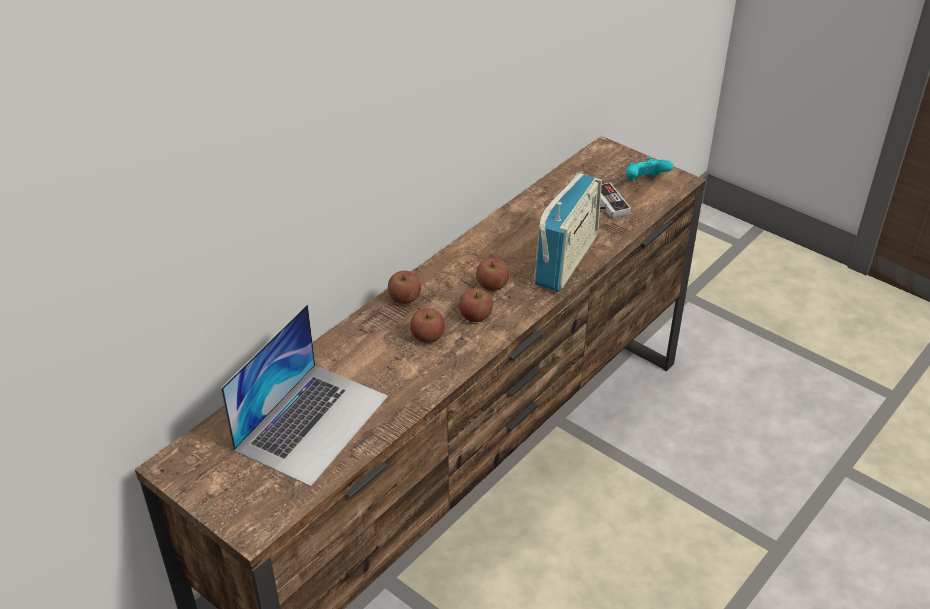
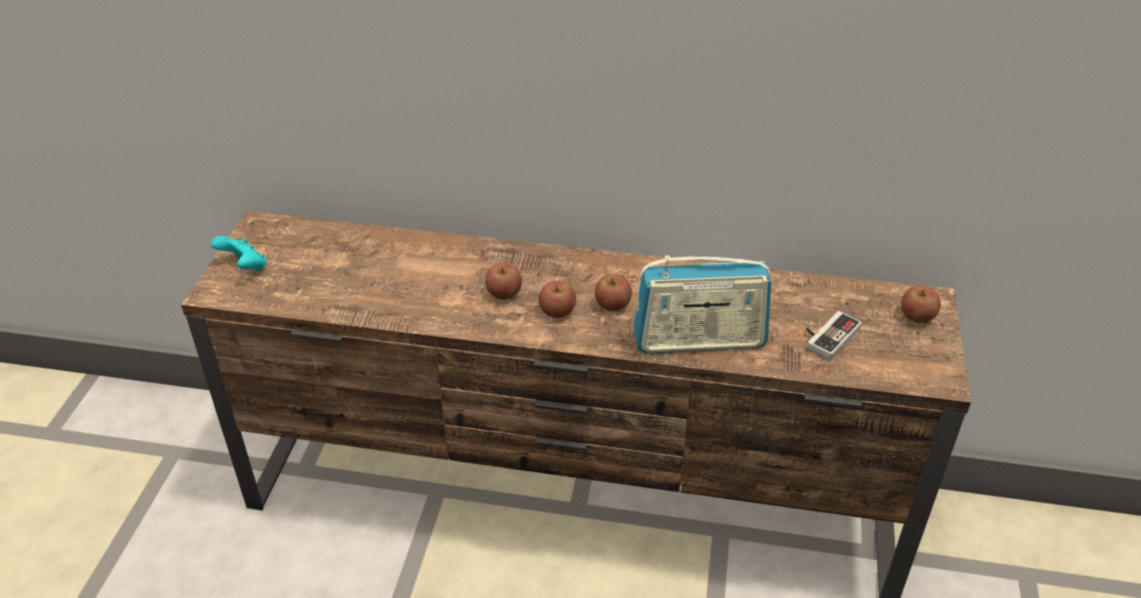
camera: 60 degrees right, 0 degrees up
laptop [221,304,388,487] -> none
apple [388,271,421,304] -> apple moved to [901,285,941,323]
turquoise game controller [626,157,673,181] -> turquoise game controller moved to [210,236,267,271]

